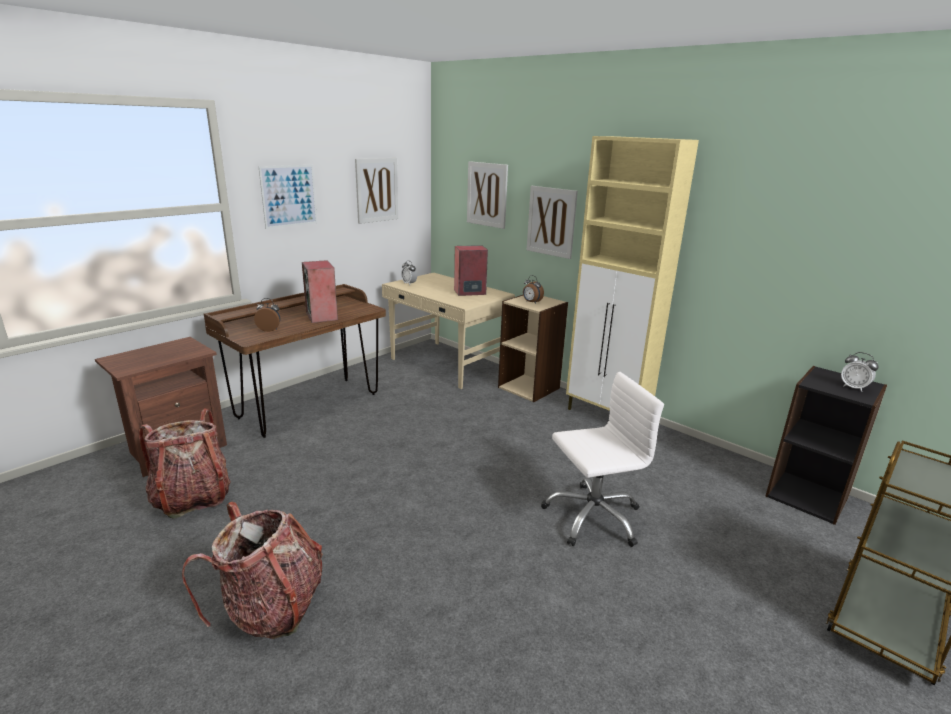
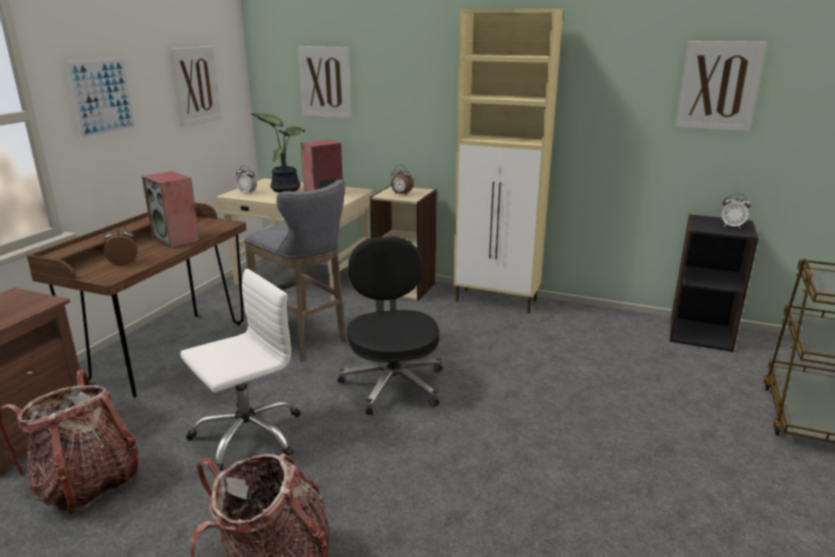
camera: 20 degrees left, 0 degrees up
picture [527,186,578,259] -> picture moved to [674,41,767,132]
white office chair [541,372,664,547] -> white office chair moved to [180,269,301,471]
none -> grey stool [244,179,347,361]
none -> potted plant [251,113,305,193]
none -> black office chair [338,236,443,415]

